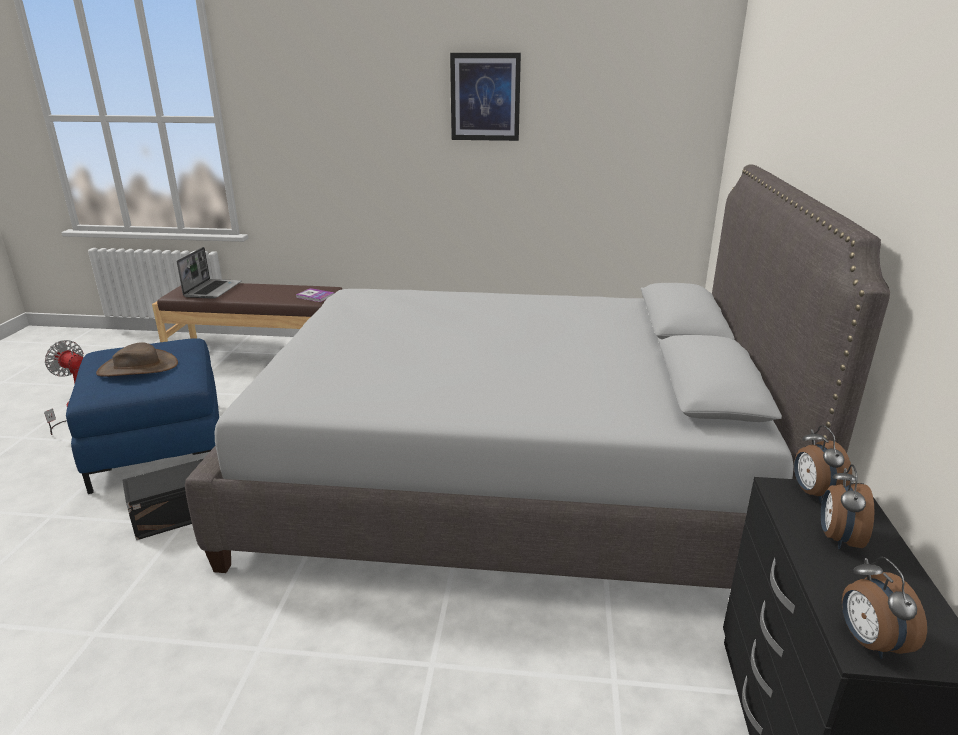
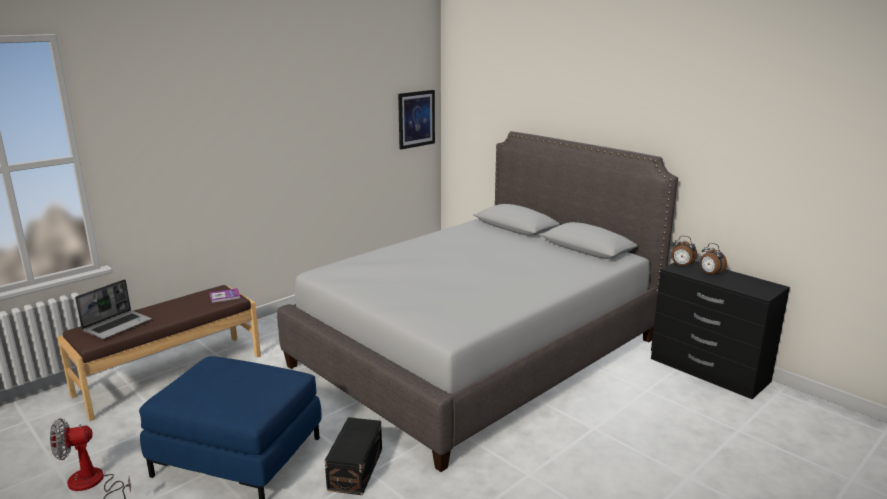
camera: 50 degrees left, 5 degrees down
brown hat [96,342,178,377] -> none
laptop [177,247,242,299] -> laptop turned 75 degrees clockwise [75,279,152,339]
picture [450,53,521,141] -> picture moved to [398,90,435,150]
alarm clock [842,557,927,659] -> none

